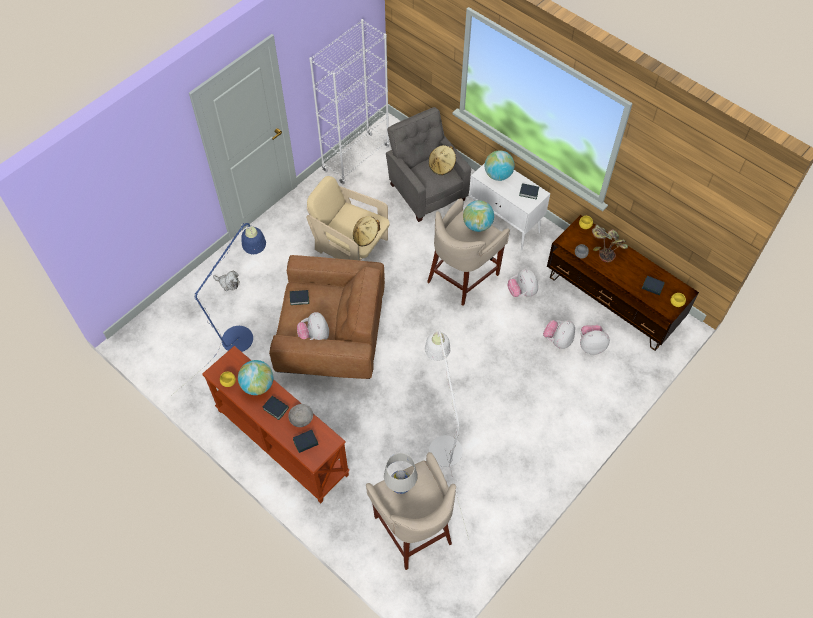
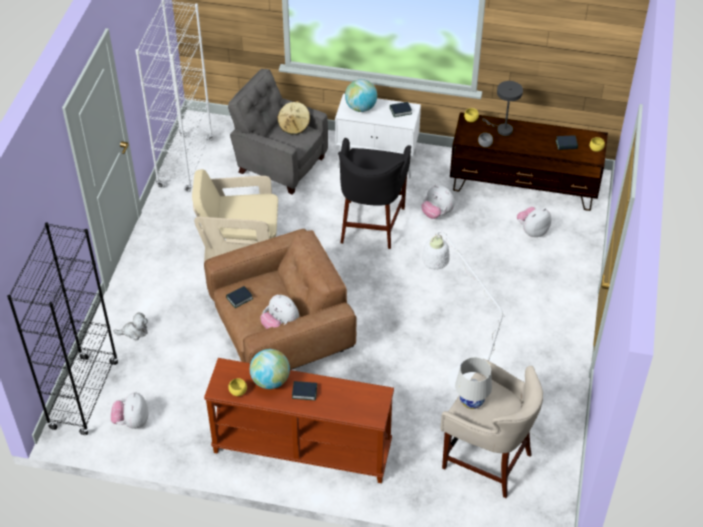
camera: 30 degrees left, 10 degrees down
blue floor lamp [170,223,266,397] -> none
grey bowl [288,404,313,427] -> none
book [293,430,319,453] -> none
beige hat [353,216,380,246] -> none
beige stool [427,198,510,306] -> black stool [338,138,411,249]
globe [463,200,494,232] -> none
plush toy [543,320,575,349] -> plush toy moved to [111,393,148,429]
potted plant [592,225,628,262] -> grey table lamp [482,81,523,136]
none -> black bookcase [7,223,119,435]

